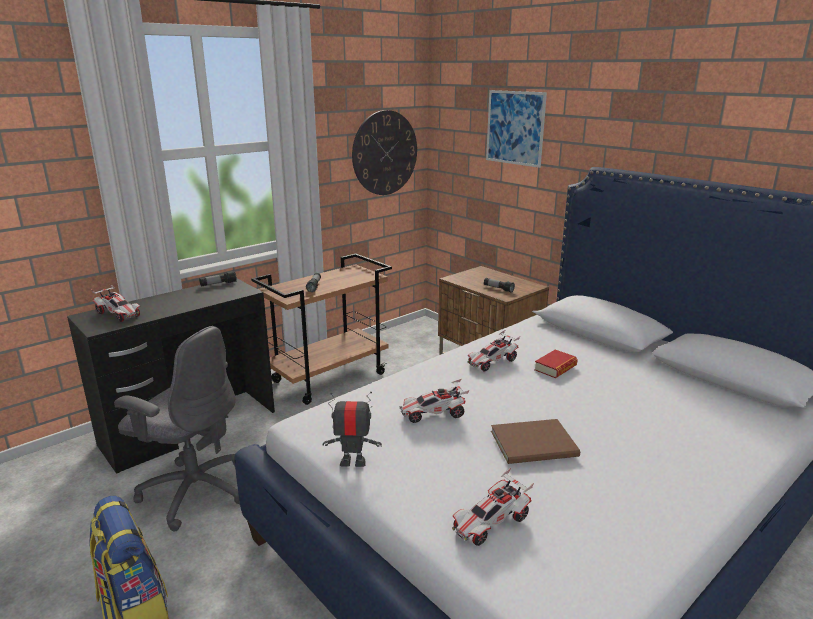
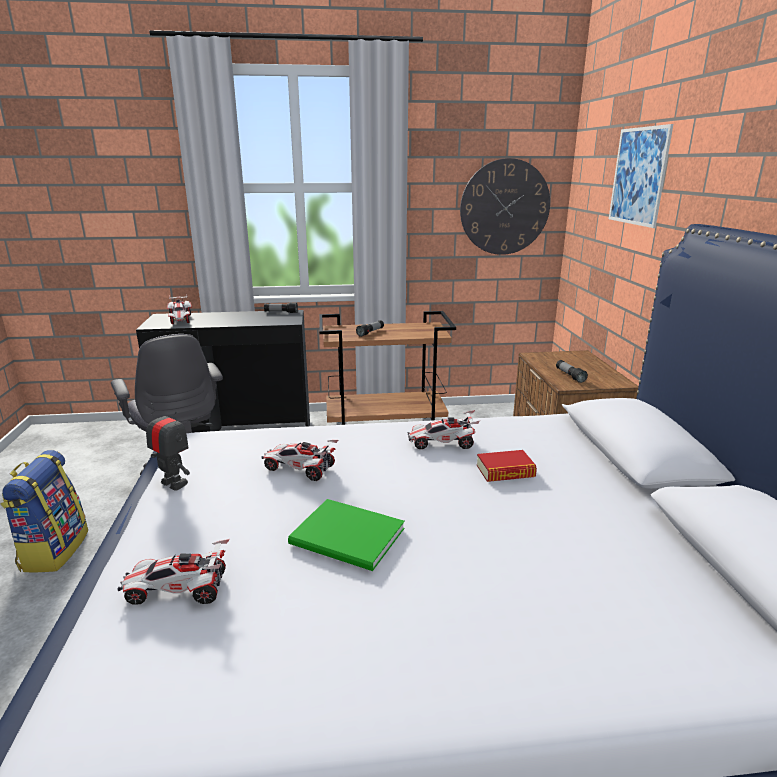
camera: 35 degrees right, 0 degrees up
brown book [491,419,580,464] -> green book [288,499,405,571]

